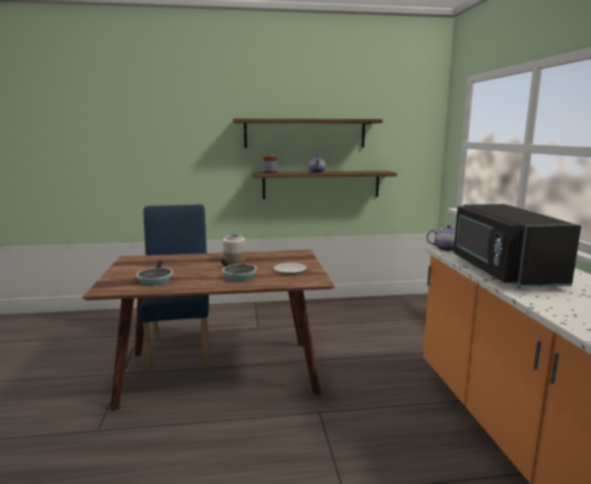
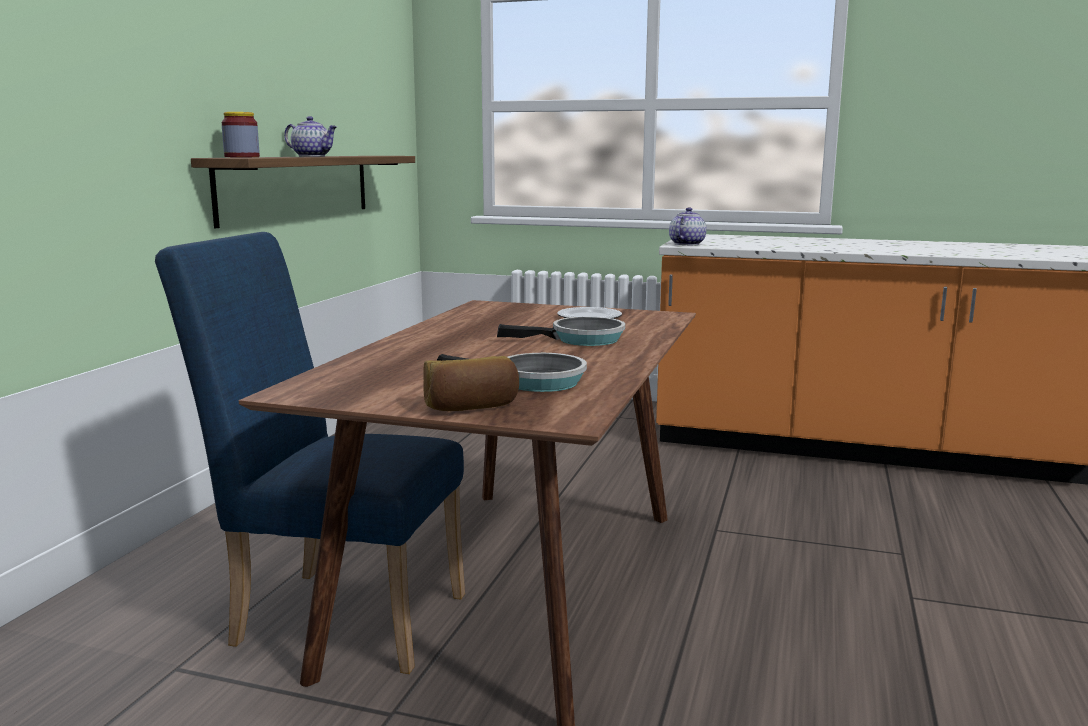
camera: 65 degrees left, 0 degrees up
jar [222,234,246,263] -> none
shelf [233,119,383,148] -> none
black microwave [454,204,581,288] -> none
none -> bread [423,356,519,411]

